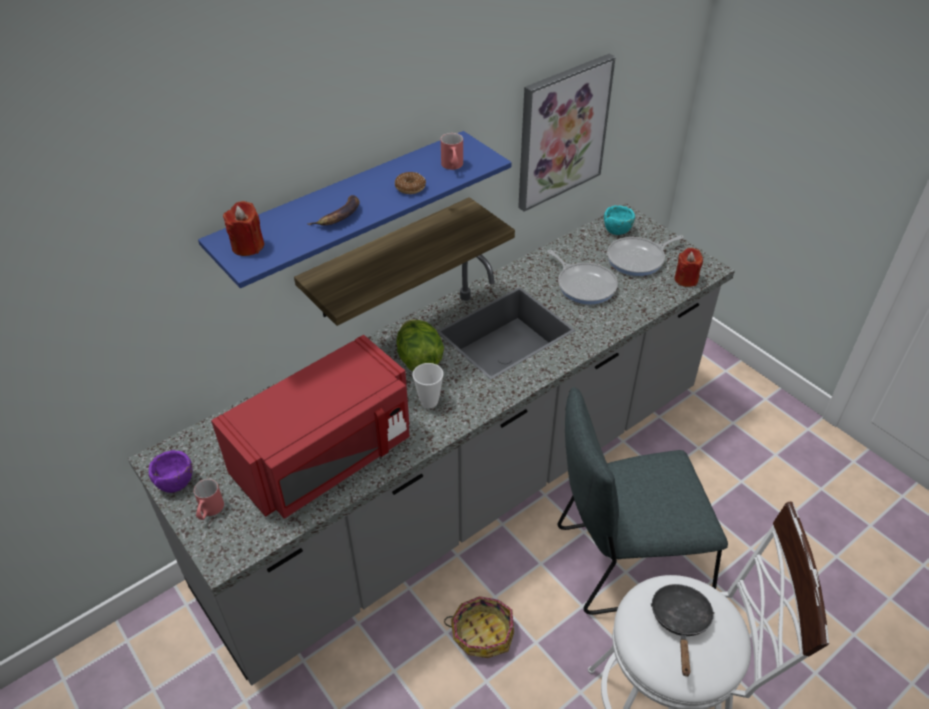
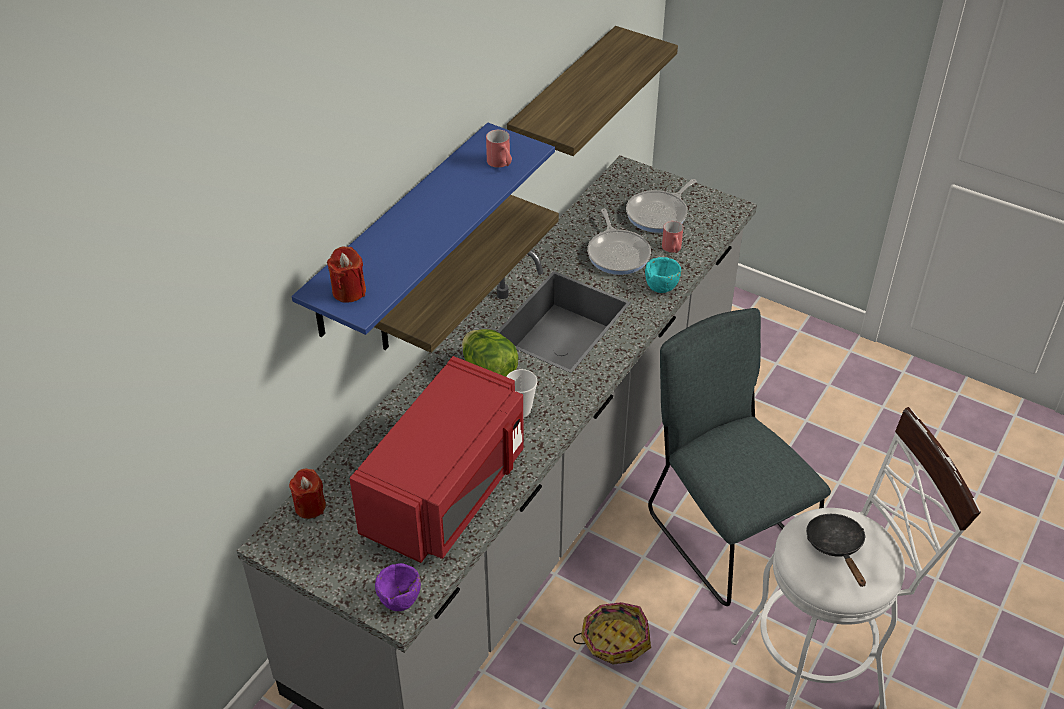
camera: 20 degrees left, 0 degrees up
purple bowl [149,450,192,493] -> purple bowl moved to [375,563,421,611]
red mug [194,479,224,520] -> red mug moved to [662,221,683,253]
banana [307,195,360,226] -> none
donut [395,172,426,194] -> none
picture [518,54,616,212] -> shelf [507,26,678,156]
frying pan [547,250,618,305] -> frying pan turned 45 degrees clockwise [587,209,651,275]
grey chair [558,387,728,615] -> grey chair turned 90 degrees clockwise [648,308,831,606]
turquoise bowl [604,205,635,235] -> turquoise bowl moved to [645,257,681,293]
red candle [674,248,703,287] -> red candle moved to [289,469,326,519]

